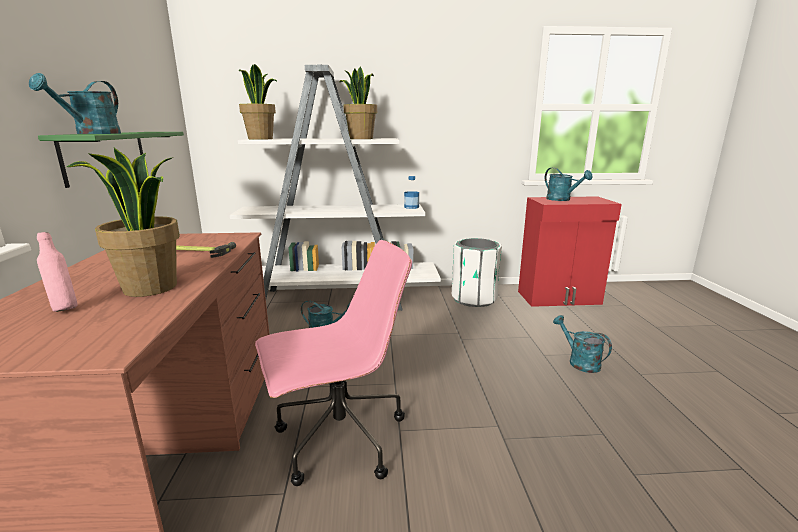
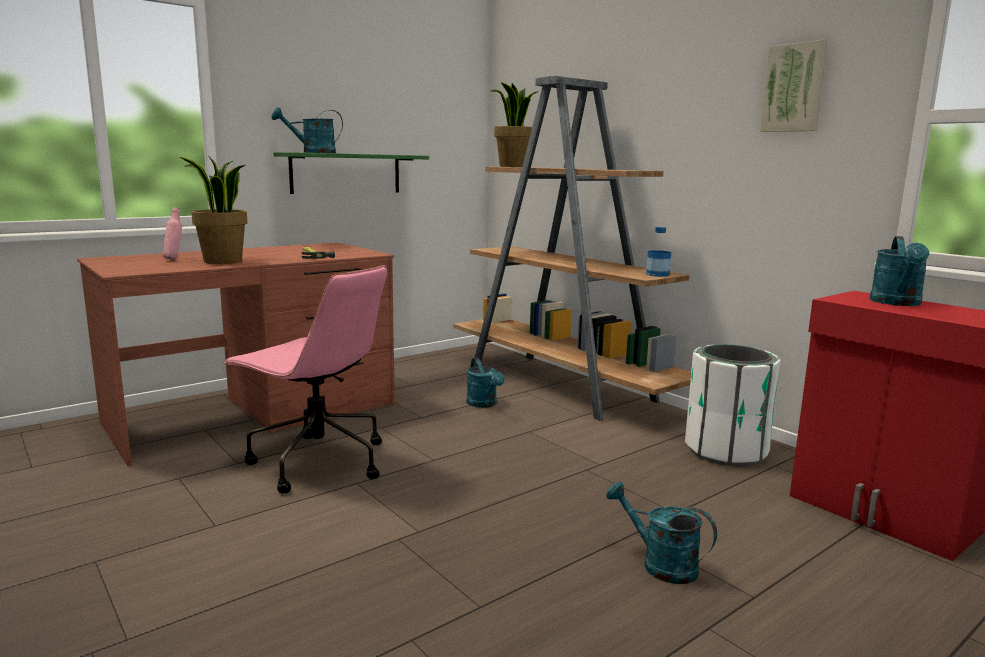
camera: 55 degrees right, 5 degrees down
white bookcase [230,65,441,311] -> brown bookcase [453,76,691,421]
potted plant [339,67,377,139] -> none
turquoise watering can [553,315,612,373] -> turquoise watering can turned 75 degrees counterclockwise [606,482,717,584]
none -> picture [760,40,828,132]

